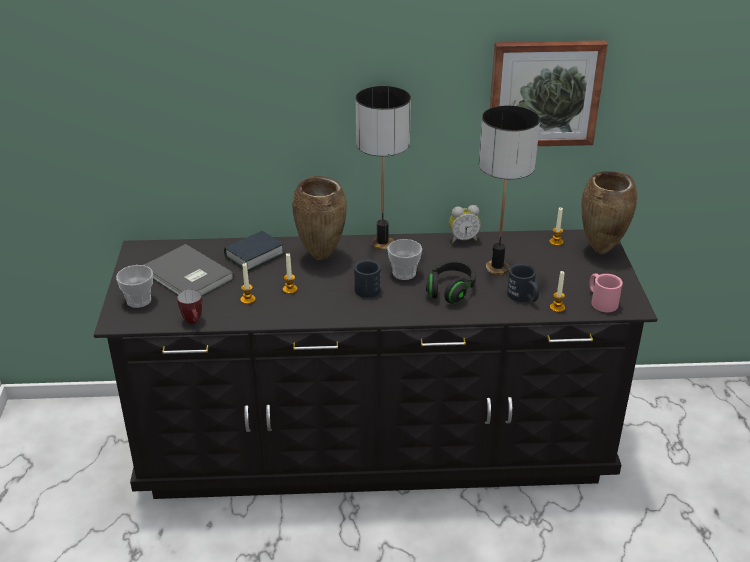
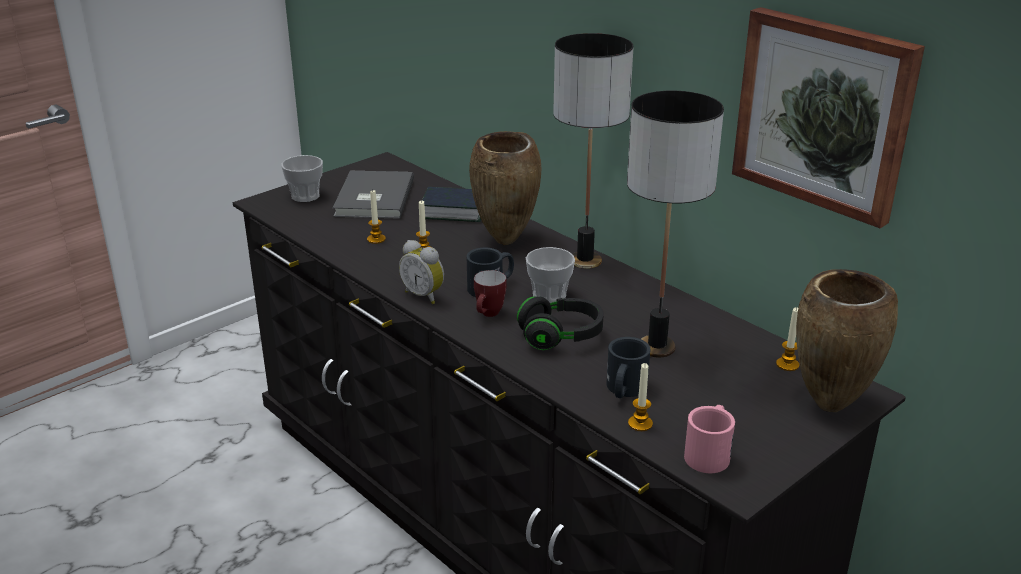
camera: 50 degrees right, 5 degrees down
mug [177,290,202,324] -> mug moved to [474,270,507,317]
alarm clock [449,205,481,243] -> alarm clock moved to [399,240,444,304]

